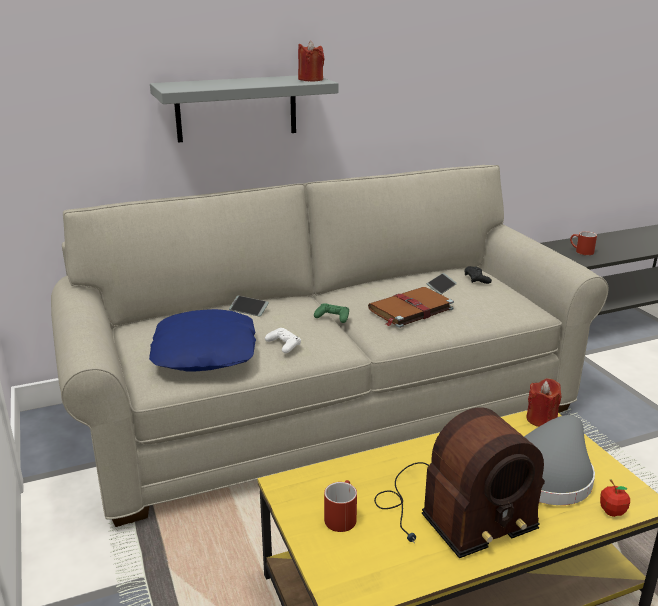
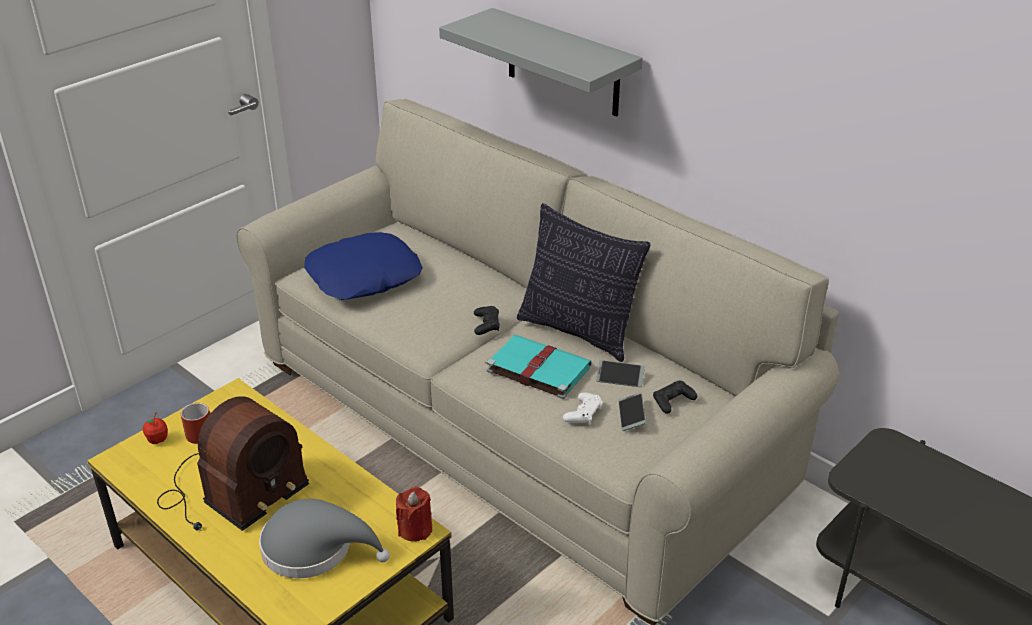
camera: 65 degrees right, 10 degrees up
phone [229,296,269,317] -> phone moved to [619,392,646,431]
white game controller [265,328,301,353] -> white game controller moved to [563,393,603,424]
red candle [298,41,324,81] -> none
green game controller [314,303,349,323] -> black game controller [474,306,500,335]
brown book [368,287,454,328] -> turquoise book [486,335,592,399]
radio [374,407,545,558] -> radio turned 90 degrees counterclockwise [157,396,309,531]
red mug [570,231,597,255] -> none
apple [600,480,630,517] -> apple moved to [143,412,168,444]
none -> pillow [517,203,651,362]

